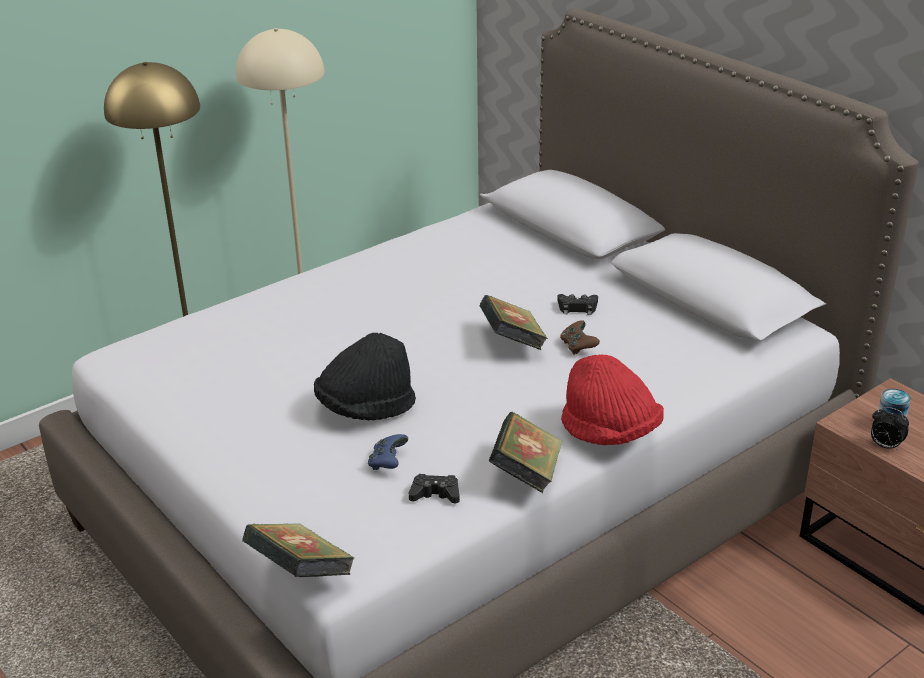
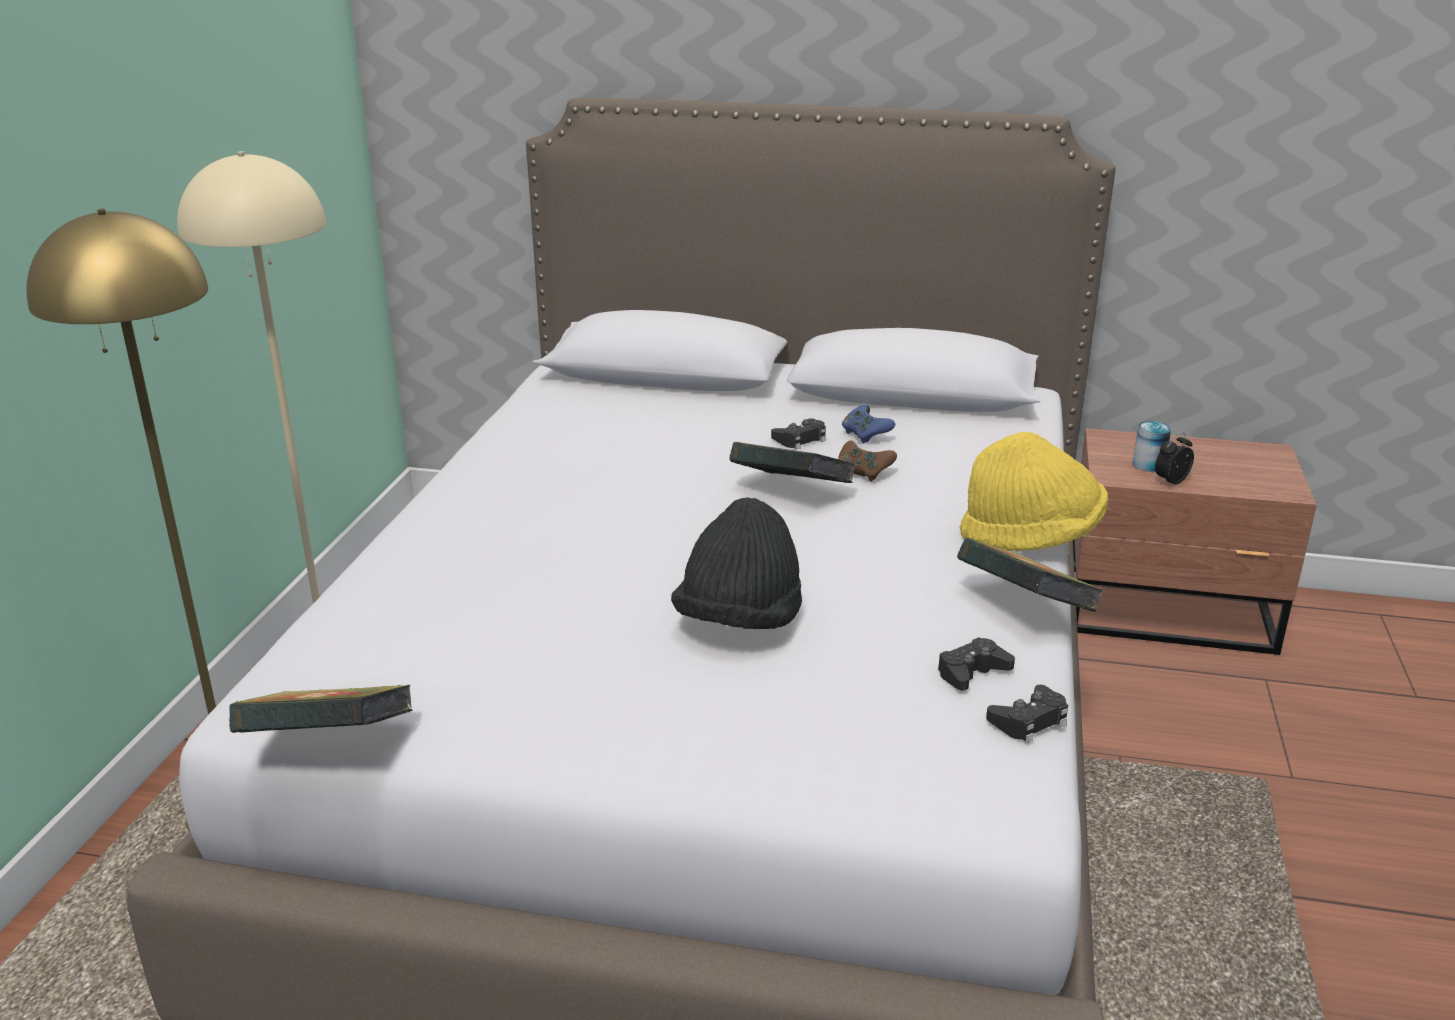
camera: 40 degrees left, 5 degrees down
book [242,523,355,577] -> book moved to [229,685,412,733]
blue game controller [368,434,408,470] -> blue game controller moved to [842,405,895,444]
red hat [561,355,664,445] -> yellow hat [959,432,1108,552]
alarm clock [871,407,909,451] -> alarm clock turned 150 degrees clockwise [1155,432,1194,485]
none -> black game controller [986,685,1068,743]

